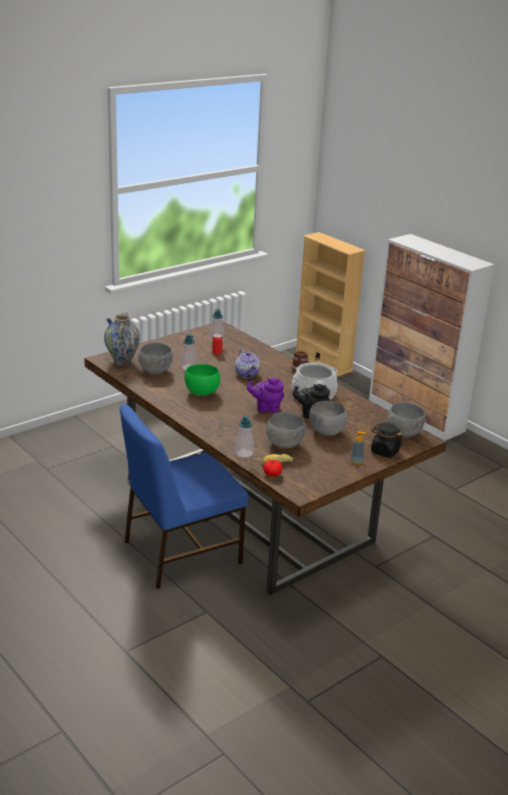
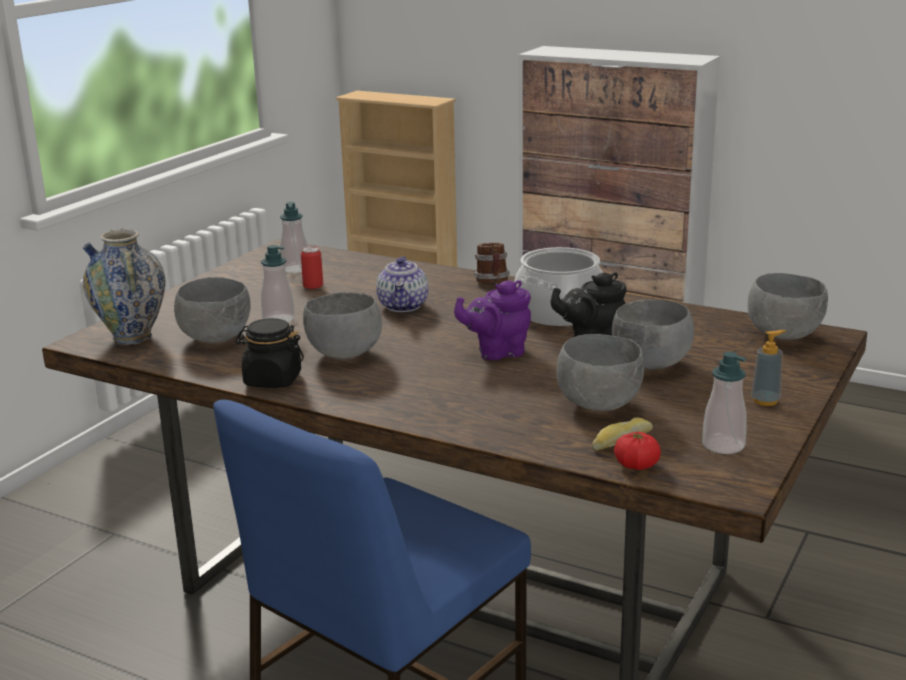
camera: 20 degrees left, 5 degrees down
green bowl [185,364,220,396] -> grey bowl [303,292,382,359]
teapot [235,350,260,378] -> teapot turned 45 degrees clockwise [376,256,428,312]
soap dispenser [235,415,254,458] -> soap dispenser moved to [702,352,747,454]
black jar [371,423,402,458] -> black jar moved to [235,318,304,388]

